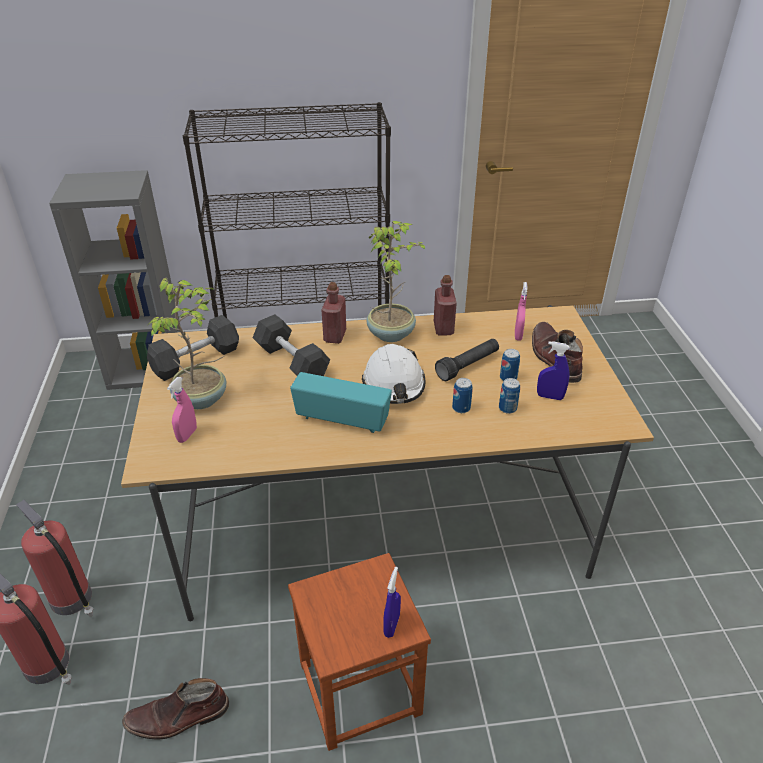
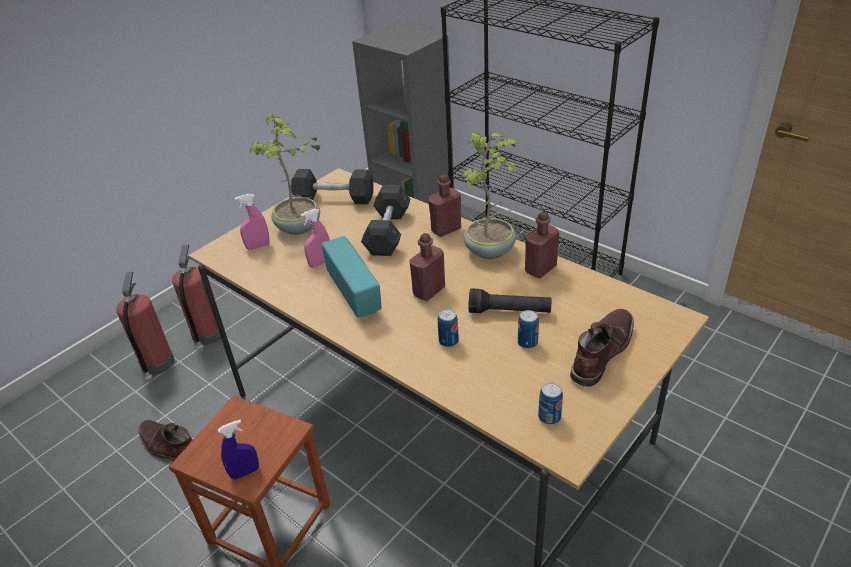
camera: 50 degrees right, 0 degrees up
white hard hat [362,344,425,404] -> red bottle [409,233,445,301]
can [499,378,520,414] -> can moved to [538,382,563,425]
pink spray bottle [515,282,528,341] -> pink spray bottle moved to [301,209,330,267]
blue spray bottle [537,341,570,400] -> none

